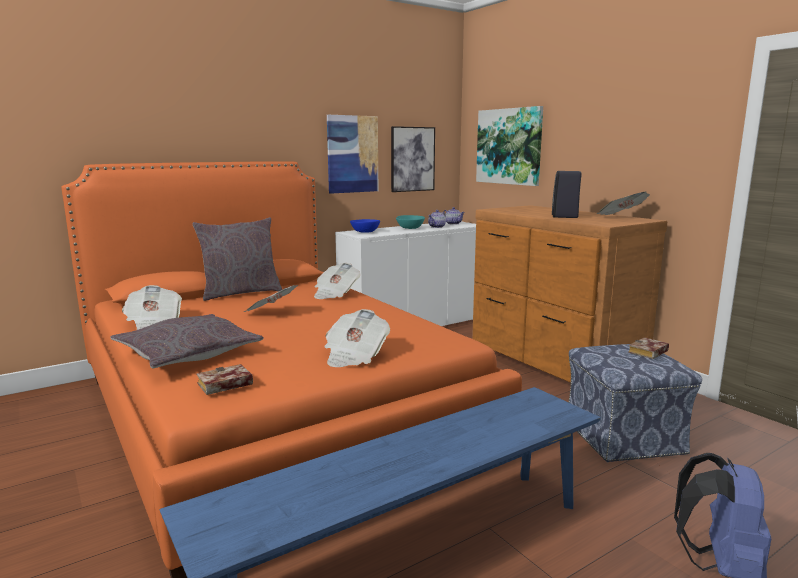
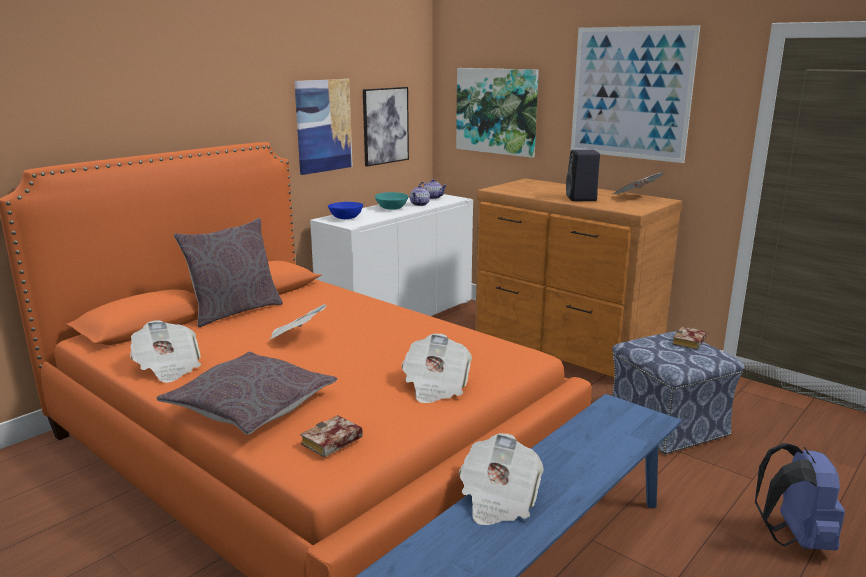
camera: 15 degrees left, 5 degrees up
newspaper [314,263,360,299] -> newspaper moved to [459,433,544,525]
none -> picture [571,25,700,163]

